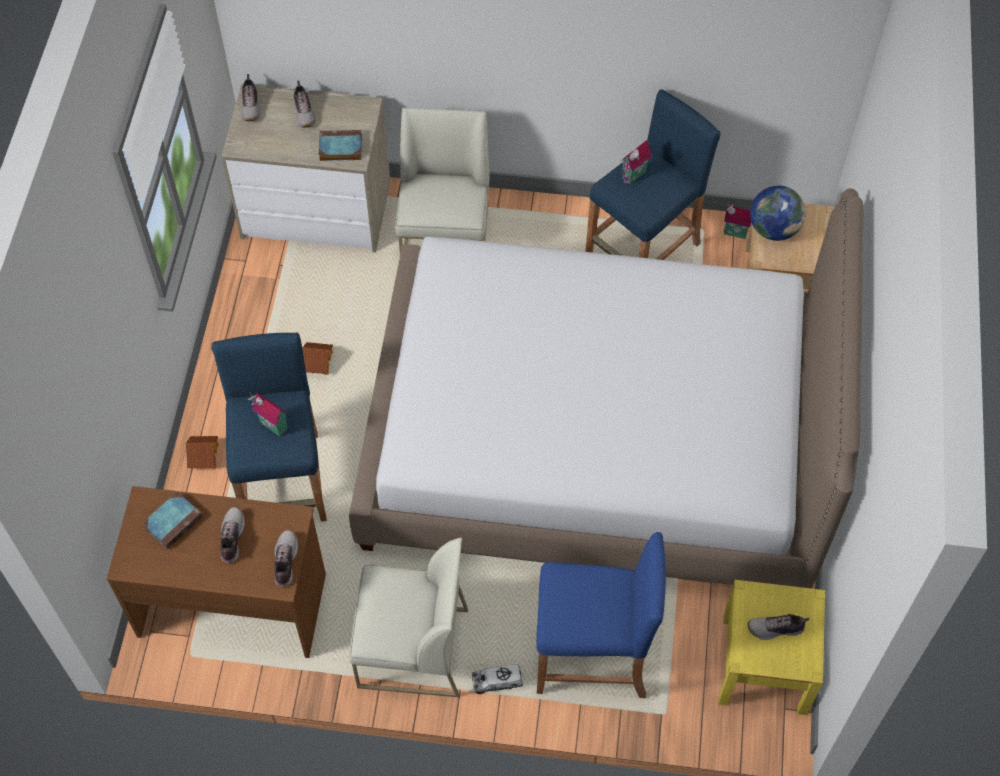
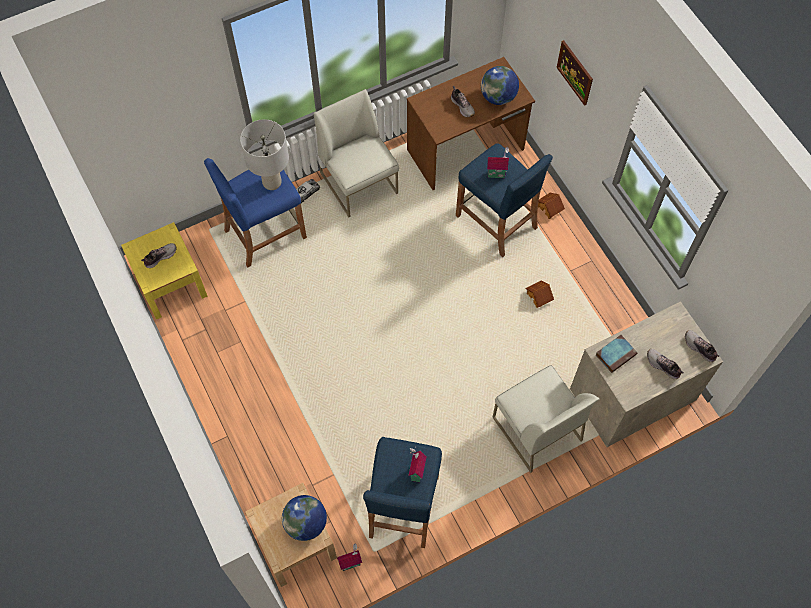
camera: 145 degrees right, 5 degrees up
book [141,492,203,549] -> globe [481,66,519,105]
shoe [274,530,298,587] -> none
bed [349,188,864,589] -> none
white chair [349,538,468,697] -> white chair turned 90 degrees clockwise [314,89,399,217]
none -> grey table lamp [240,119,289,190]
none -> picture [556,40,593,106]

